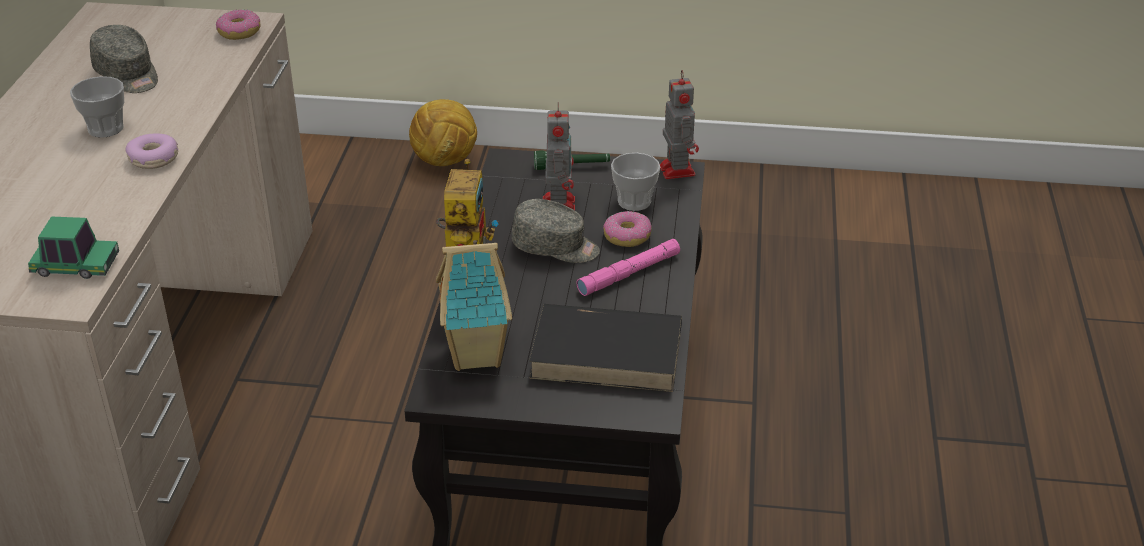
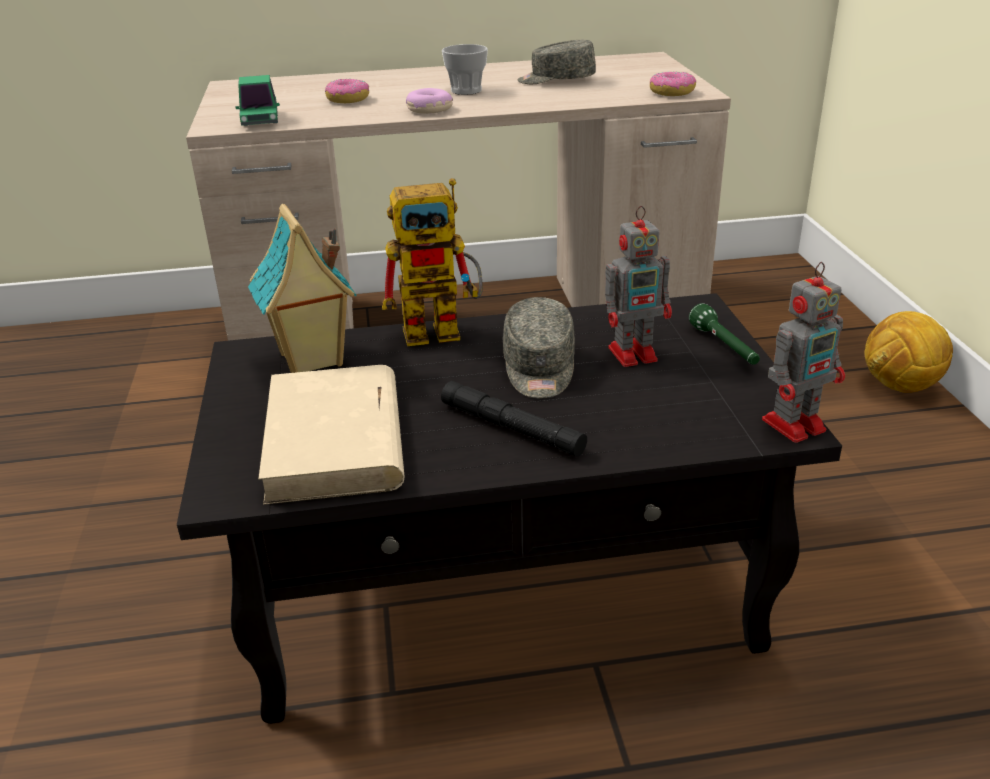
camera: 75 degrees right, 5 degrees down
grey cap [90,25,158,93] -> grey cap turned 60 degrees clockwise [518,40,596,84]
black book [529,304,682,392] -> beige book [258,365,405,505]
pink flashlight [577,239,680,296] -> black flashlight [441,381,587,457]
donut [603,211,652,247] -> donut moved to [325,79,369,103]
cup [611,153,660,211] -> none

